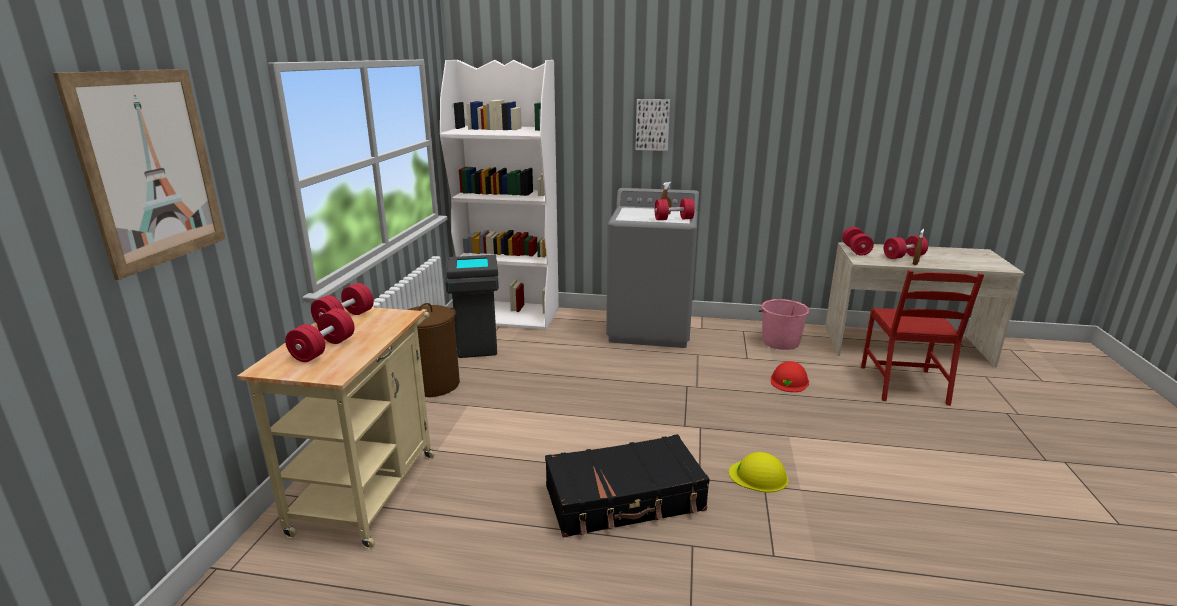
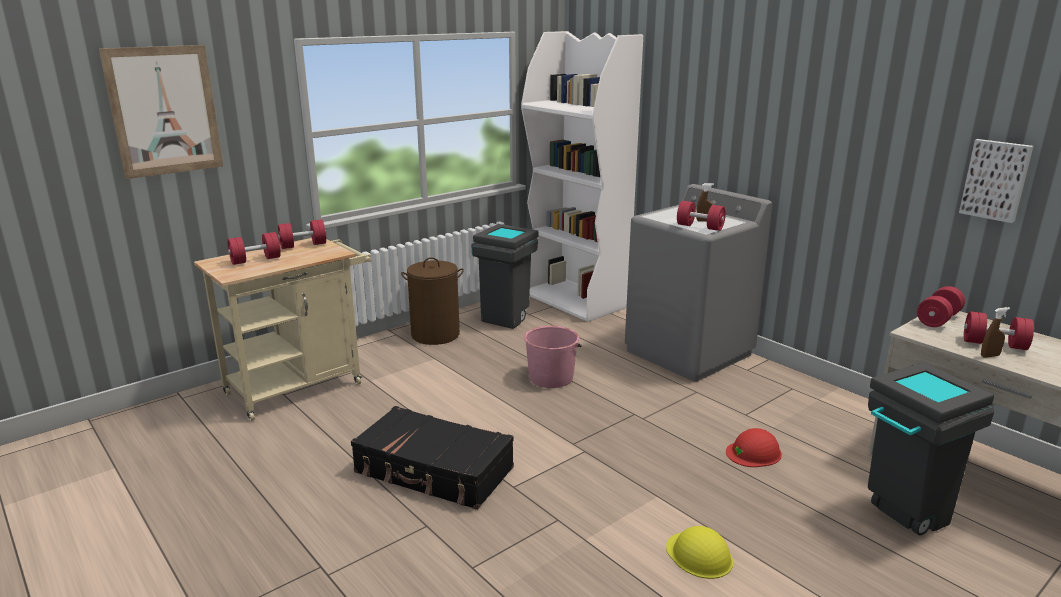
camera: 40 degrees right, 0 degrees up
picture [635,99,670,151] -> picture moved to [959,139,1033,223]
yellow hard hat [729,452,788,492] -> yellow hard hat moved to [666,526,733,579]
pink bucket [759,299,809,350] -> pink bucket moved to [524,326,582,388]
red chair [861,270,984,406] -> grey trash can [868,363,994,535]

